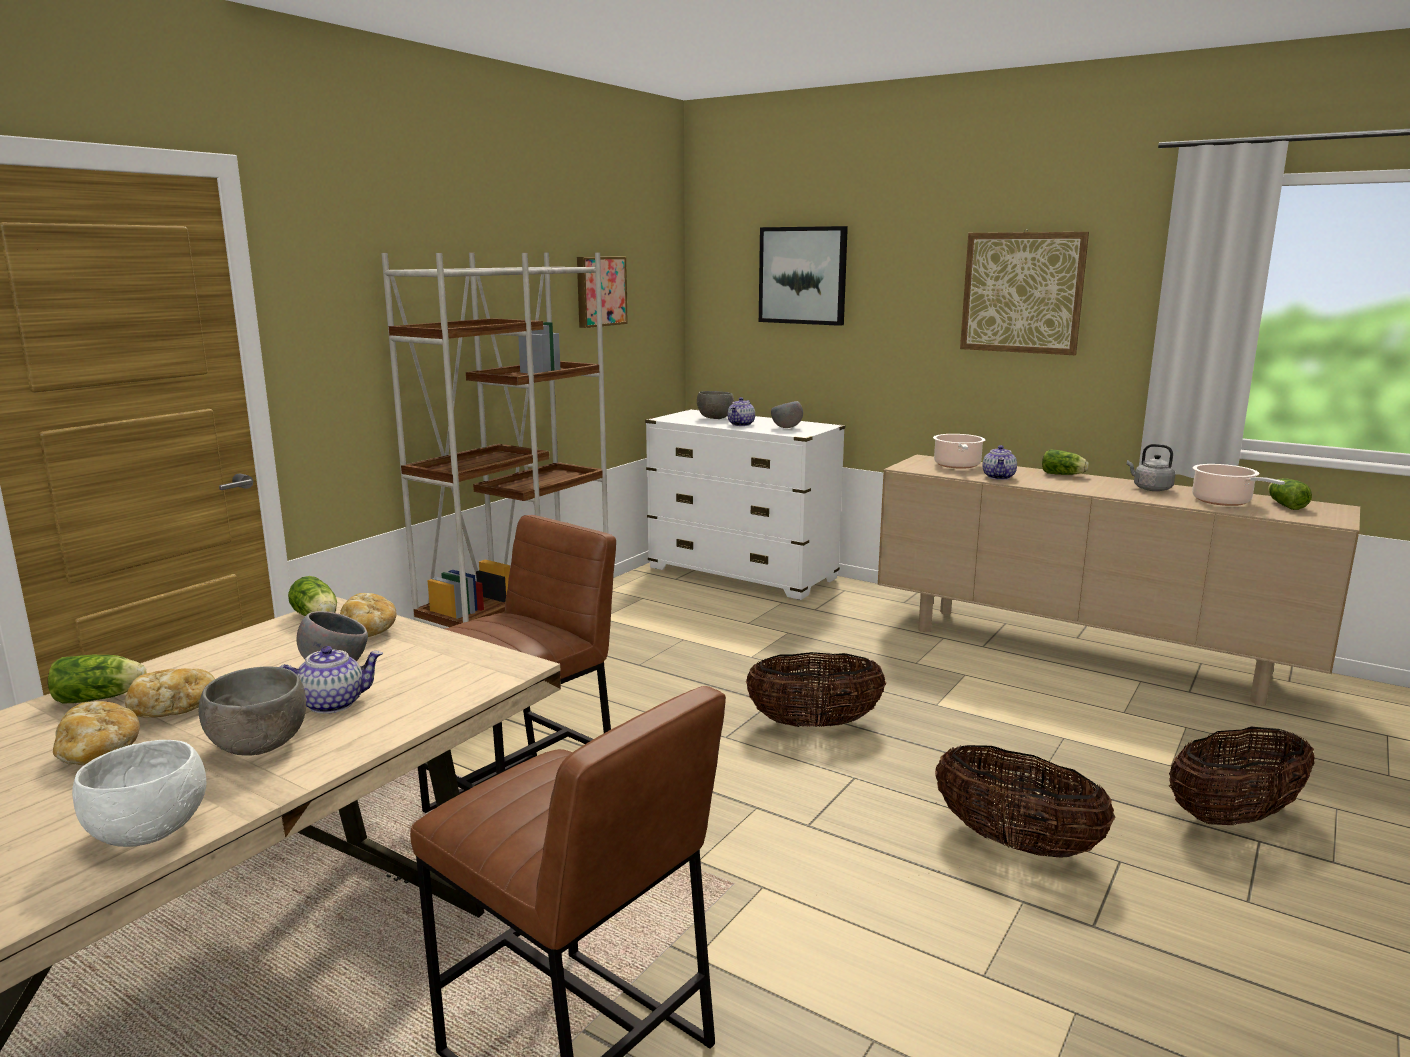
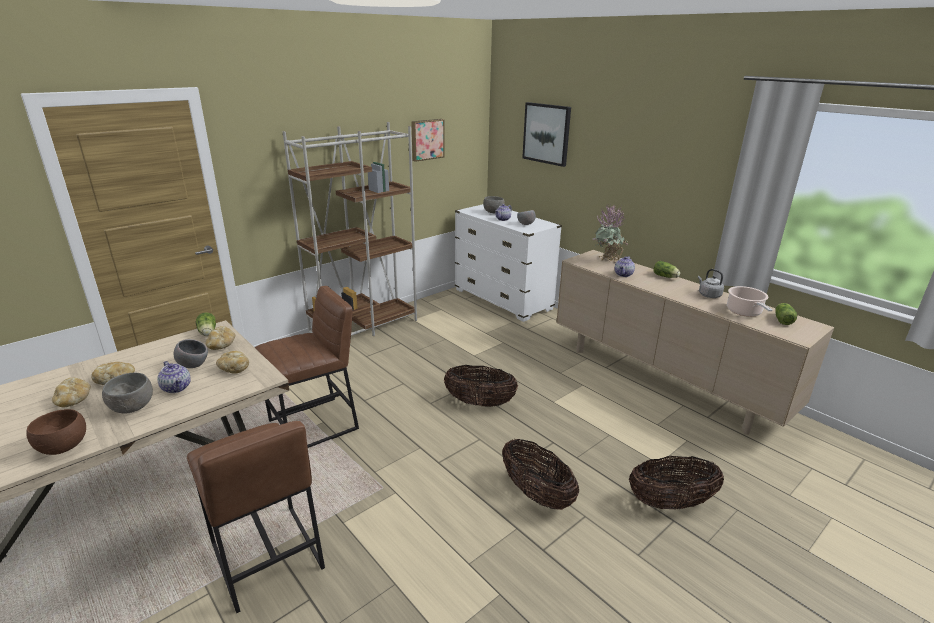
camera: 15 degrees right, 10 degrees up
lettuce [48,655,147,703] -> none
white bowl [72,740,206,847] -> brown bowl [26,409,86,455]
teapot [280,646,383,714] -> teapot turned 60 degrees clockwise [157,361,191,393]
cooking pot [933,434,985,469] -> potted plant [593,205,628,262]
picture [960,230,1089,355] -> none
none -> bread [216,351,249,374]

